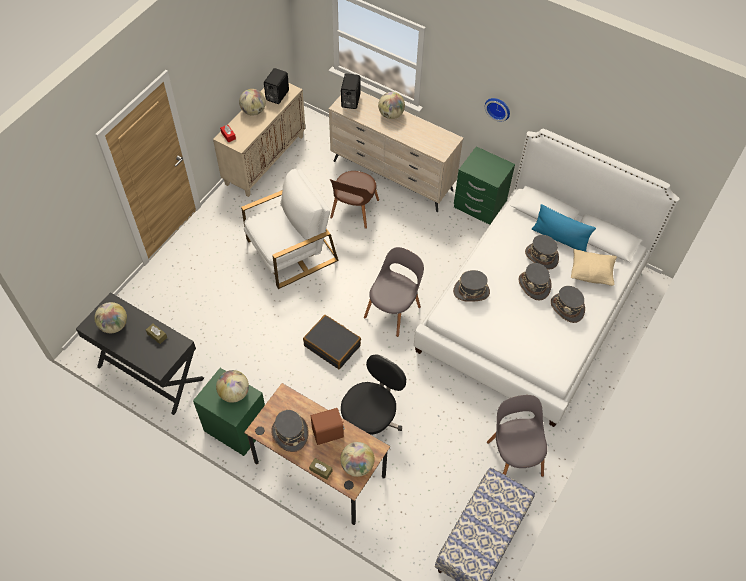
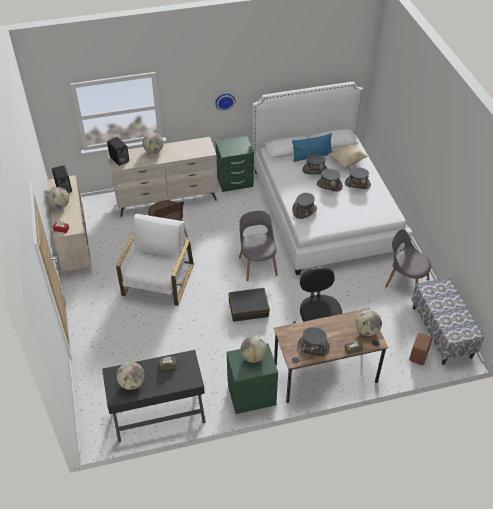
camera: 45 degrees left, 10 degrees down
brown speaker [311,408,345,445] -> brown speaker moved to [409,333,433,365]

